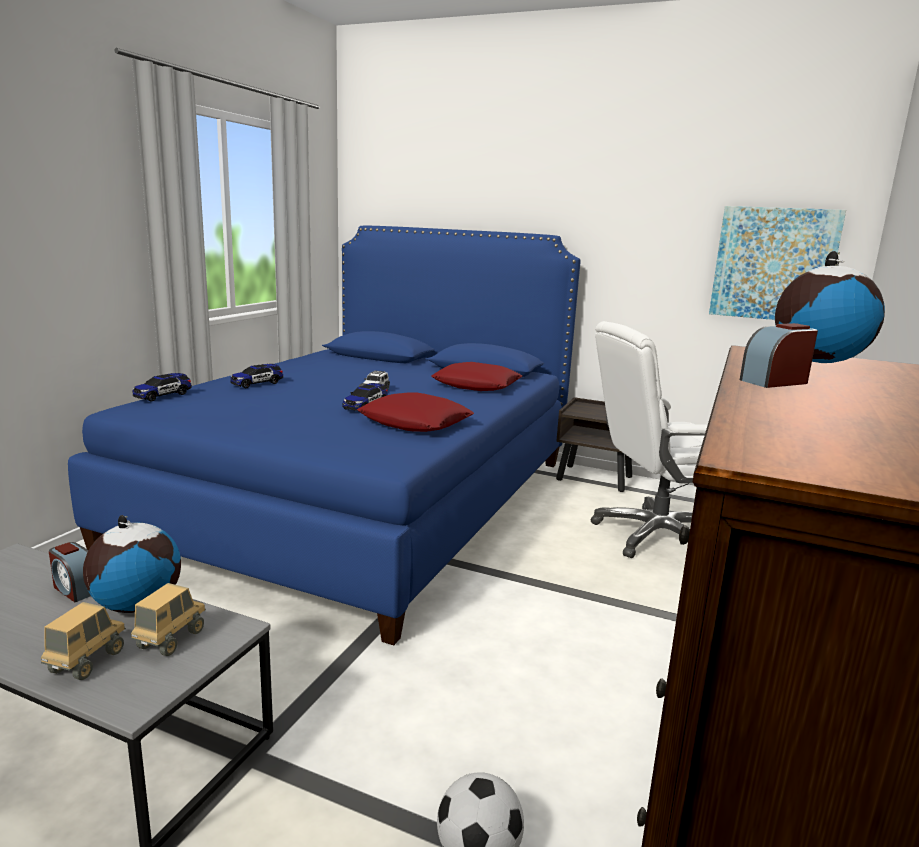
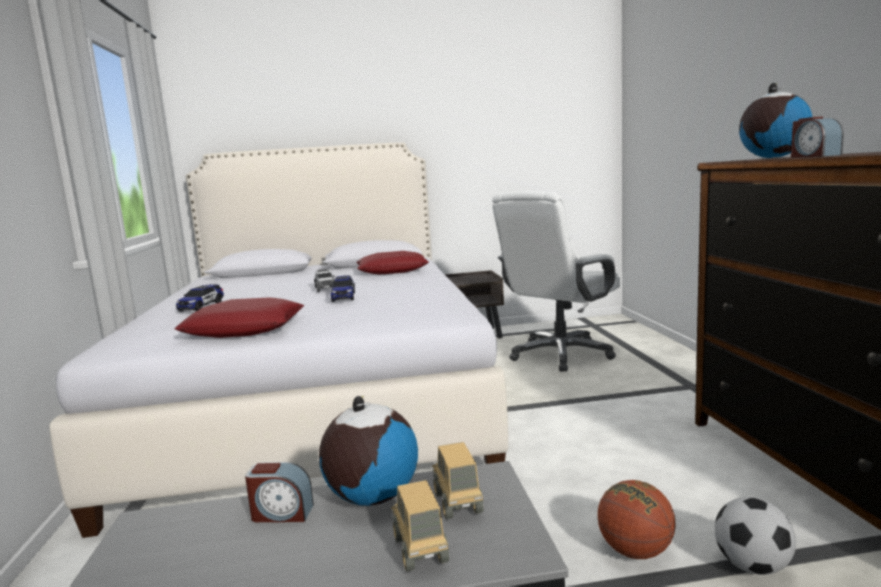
camera: 30 degrees left, 5 degrees down
blue bed [68,225,581,645] -> white bed [49,142,508,538]
toy car [132,373,192,402] -> none
red pillow [357,392,474,432] -> red pillow moved to [174,297,304,338]
picture [709,206,846,320] -> none
alarm clock [740,323,818,388] -> alarm clock turned 45 degrees counterclockwise [791,117,843,158]
none -> basketball [597,480,675,559]

